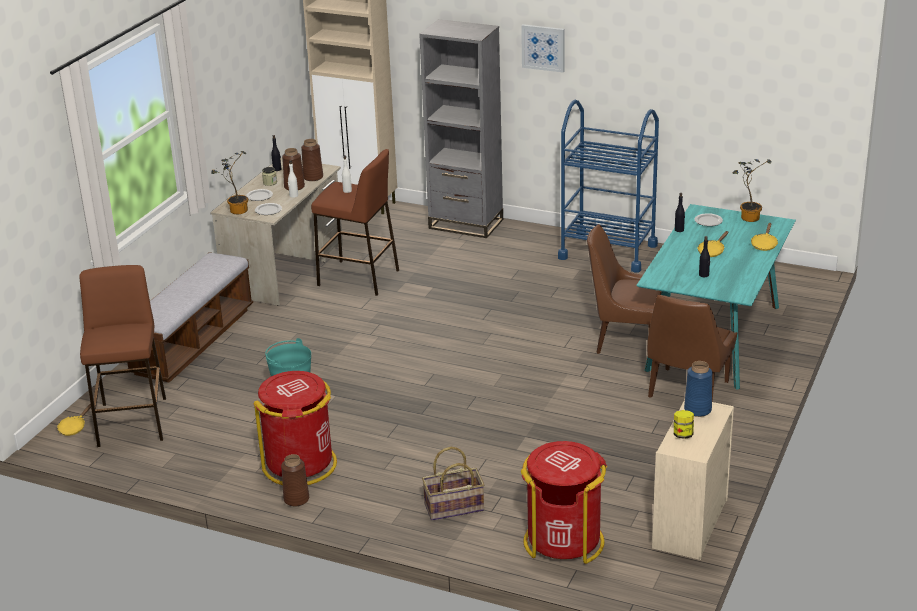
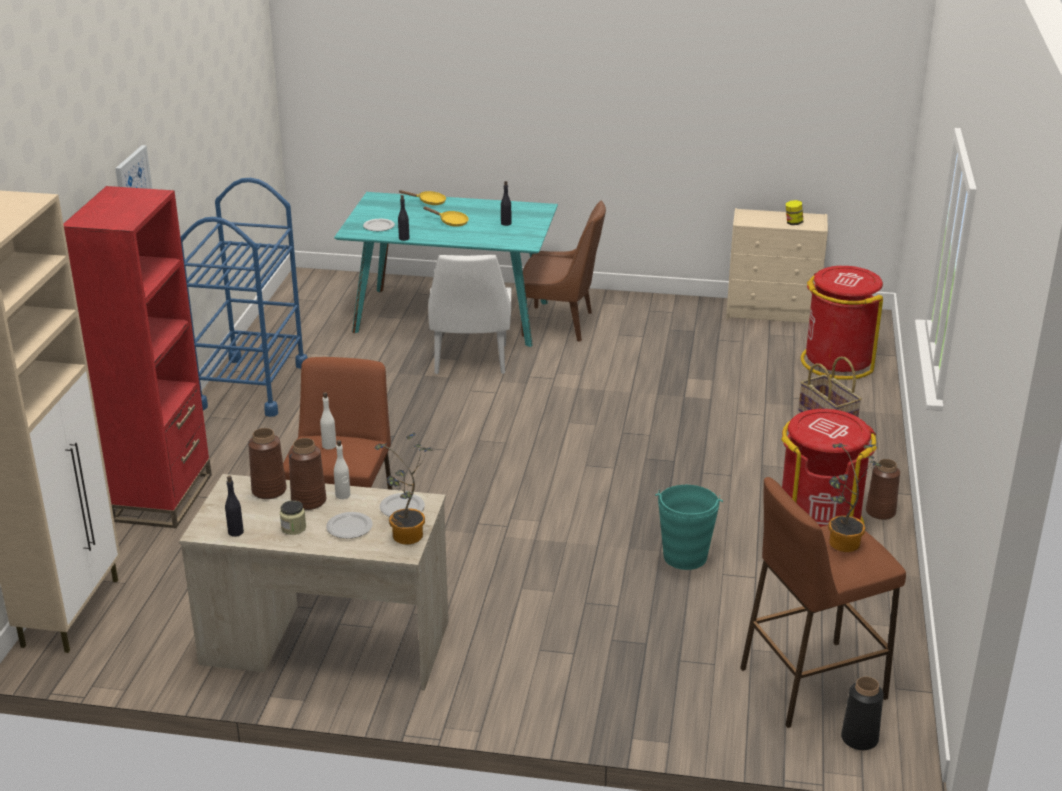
camera: 105 degrees left, 0 degrees up
yellow frying pan [57,404,91,436] -> black vase [841,677,884,750]
bench [127,252,253,383] -> none
grey bookcase [419,19,503,238] -> red bookcase [64,186,212,528]
brown chair [587,224,662,354] -> white chair [428,255,511,374]
blue vase [684,361,713,417] -> none
potted plant [732,159,772,222] -> potted plant moved to [828,443,881,552]

